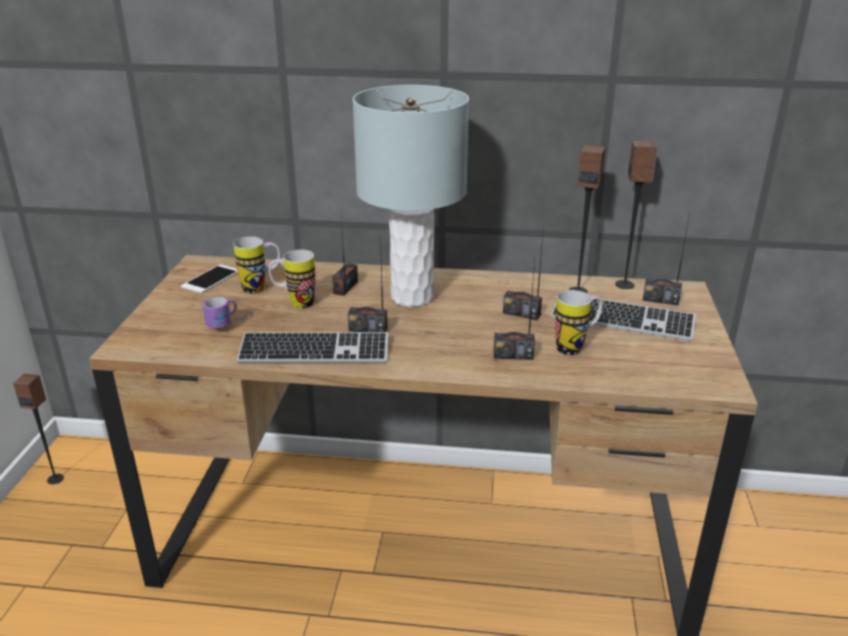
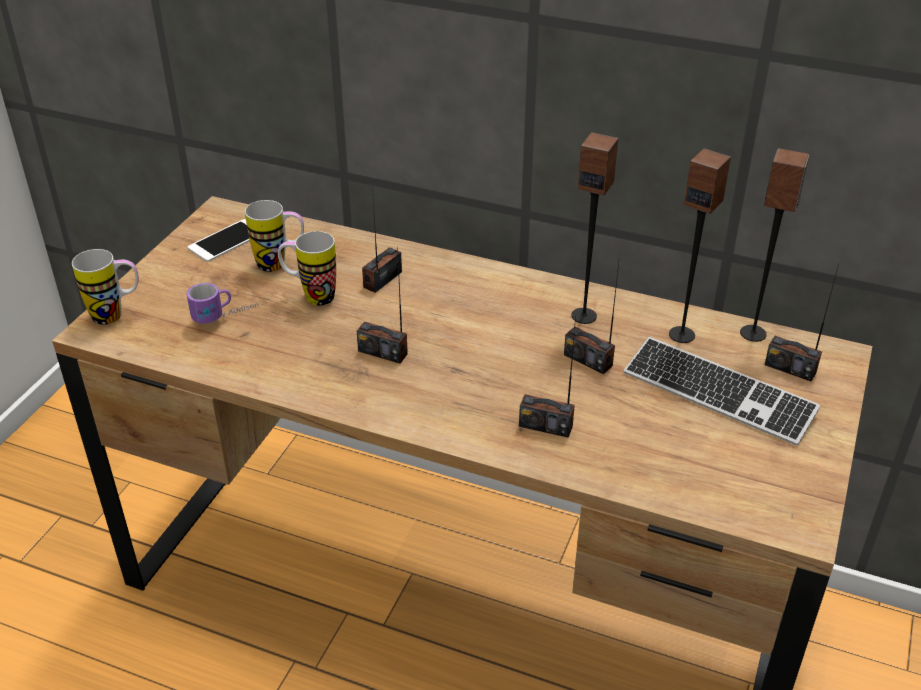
camera: 15 degrees right, 10 degrees up
speaker [13,374,64,484] -> speaker moved to [571,132,618,324]
keyboard [237,332,388,363] -> none
grey table lamp [352,85,469,307] -> none
mug [555,290,603,355] -> mug moved to [72,249,139,325]

